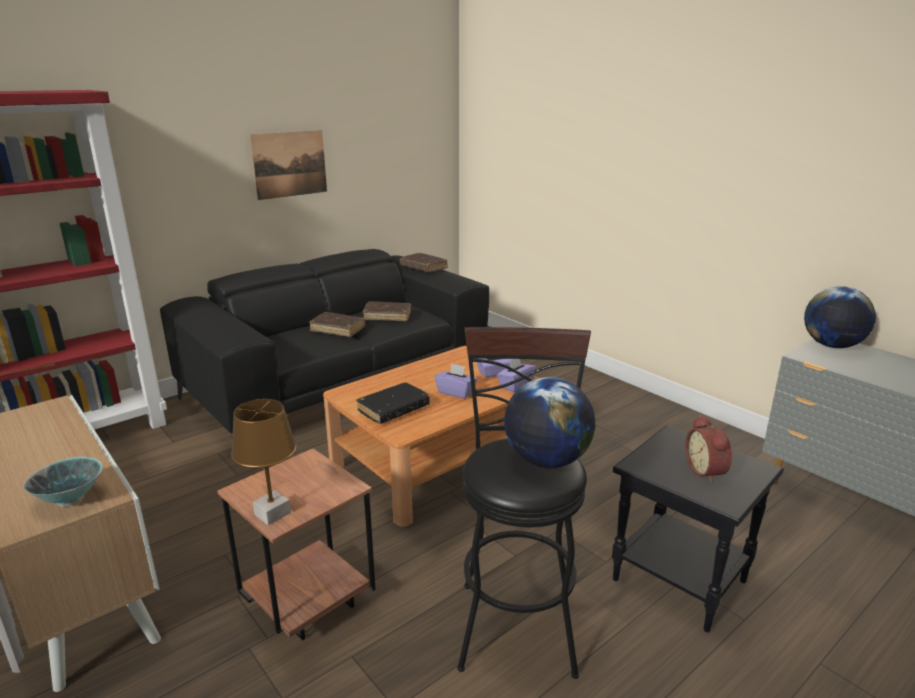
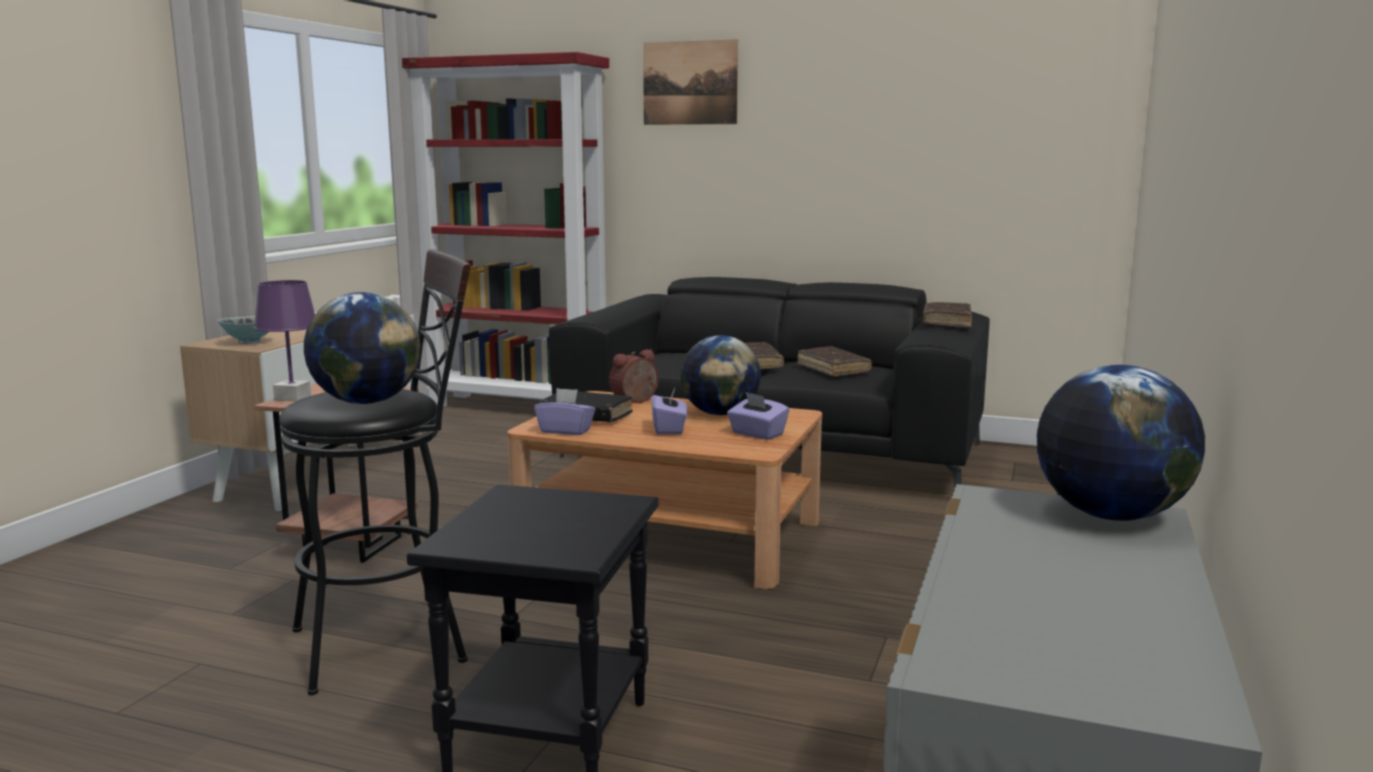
camera: 60 degrees right, 10 degrees down
brown table lamp [231,399,297,525] -> purple table lamp [254,280,315,402]
picture [250,130,327,200] -> picture moved to [643,39,738,125]
purple tissue box [497,359,537,392] -> purple tissue box moved to [534,388,596,435]
alarm clock [685,415,732,483] -> alarm clock moved to [609,349,659,403]
none -> globe [681,335,761,415]

